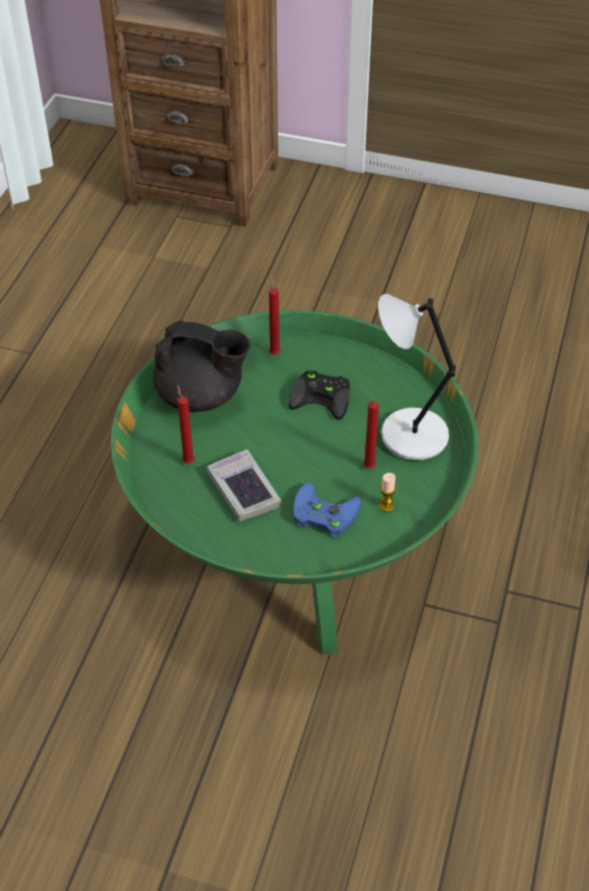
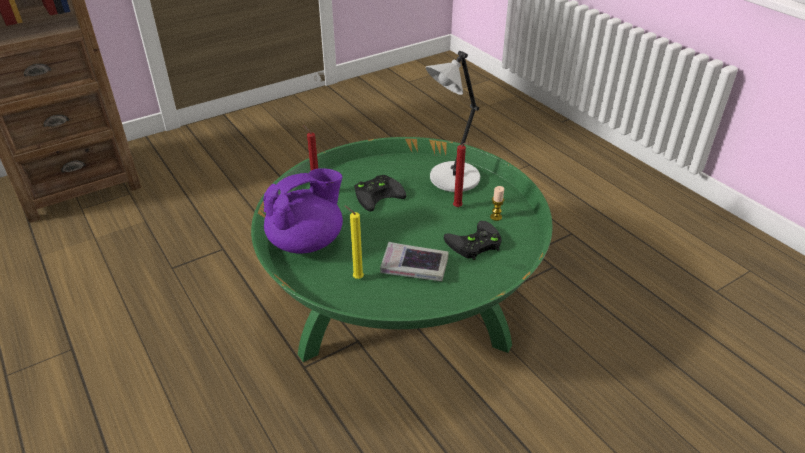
camera: 50 degrees left, 10 degrees down
black teapot [153,320,250,412] -> purple teapot [263,168,343,254]
red candle [177,385,195,463] -> yellow candle [345,206,364,279]
blue game controller [294,482,361,538] -> black game controller [444,221,502,260]

